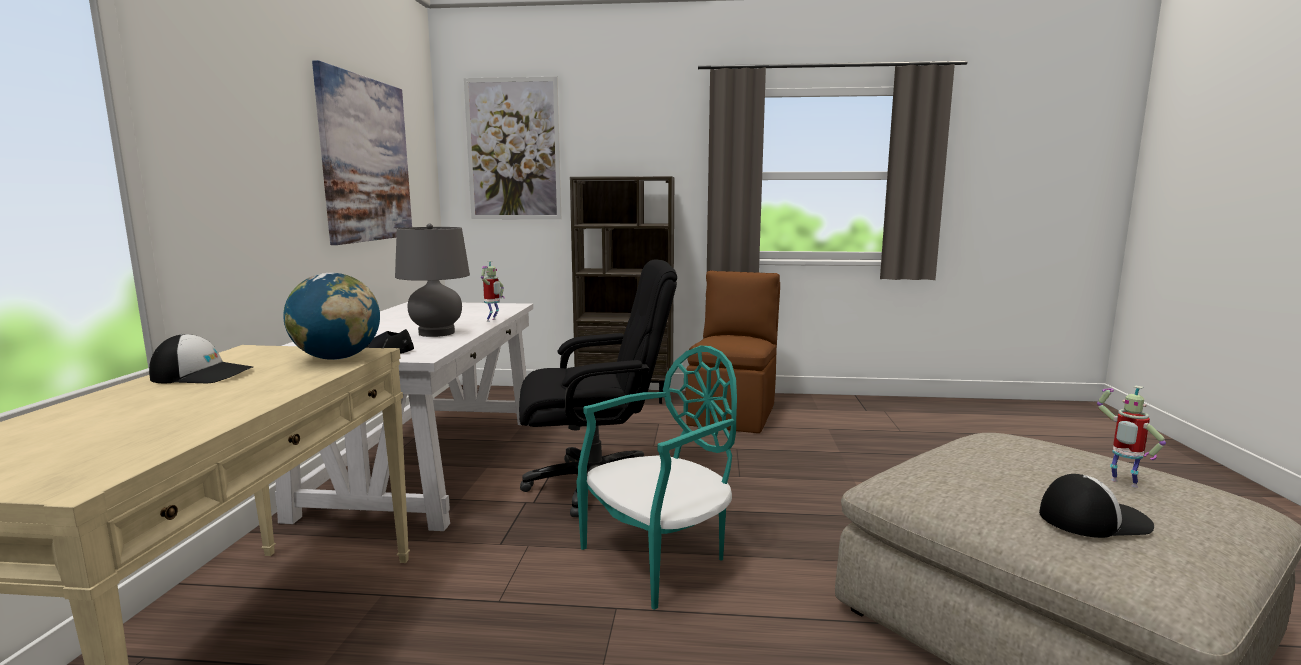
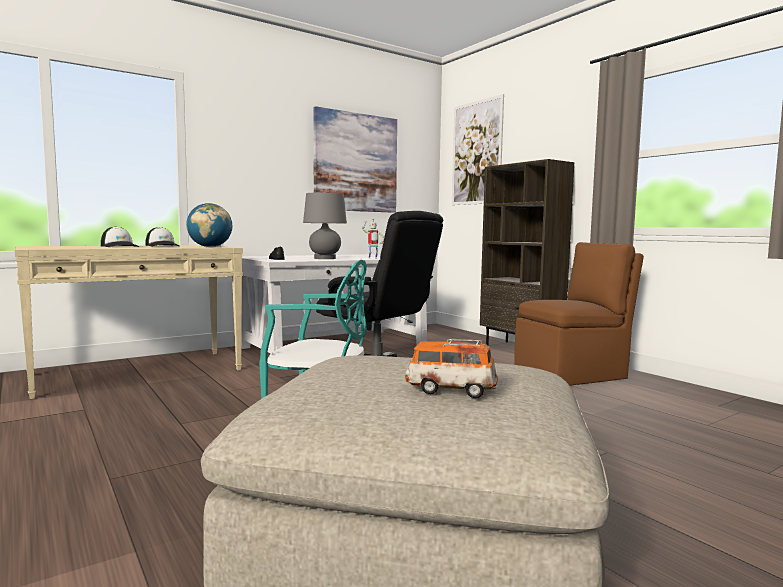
camera: 50 degrees right, 5 degrees down
cap [1039,474,1154,538] -> cap moved to [101,226,139,247]
toy robot [1097,386,1166,488] -> toy car [405,339,498,398]

